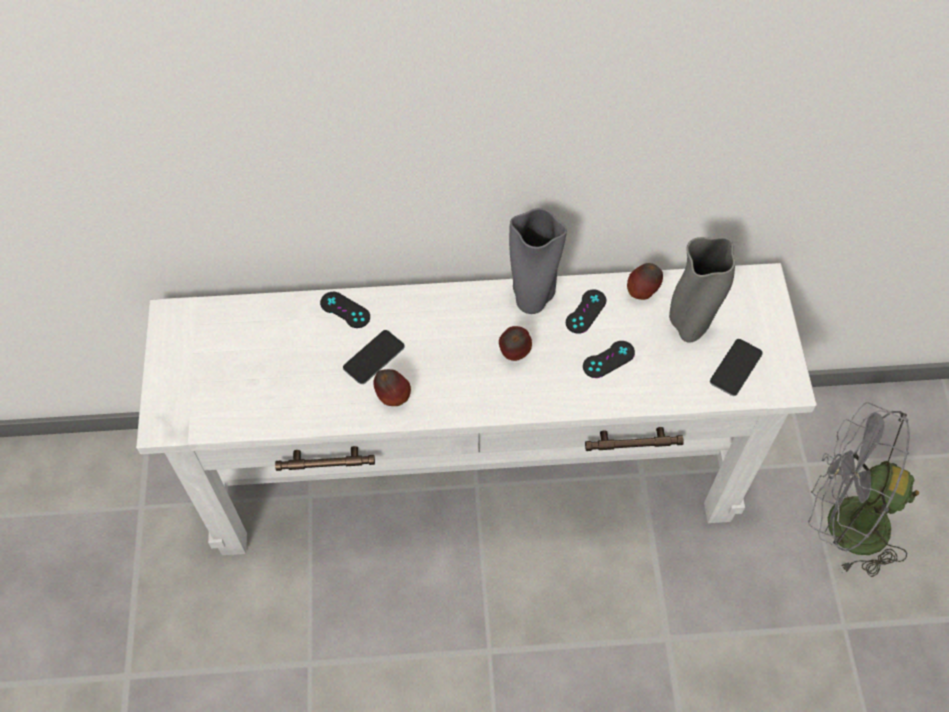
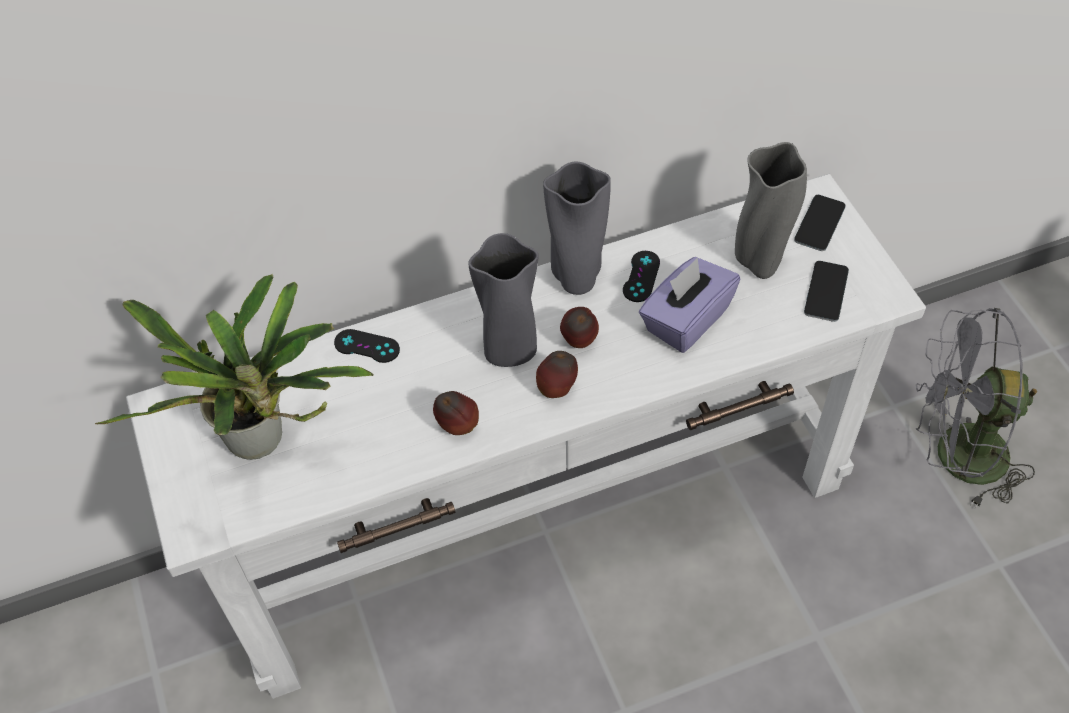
camera: 15 degrees left, 5 degrees down
phone [343,330,405,384] -> phone moved to [794,195,846,251]
black game controller [583,341,635,378] -> purple tissue box [639,257,740,353]
apple [627,263,663,300] -> apple moved to [536,351,578,398]
none -> potted plant [95,273,373,460]
none -> grey vase [468,233,539,367]

